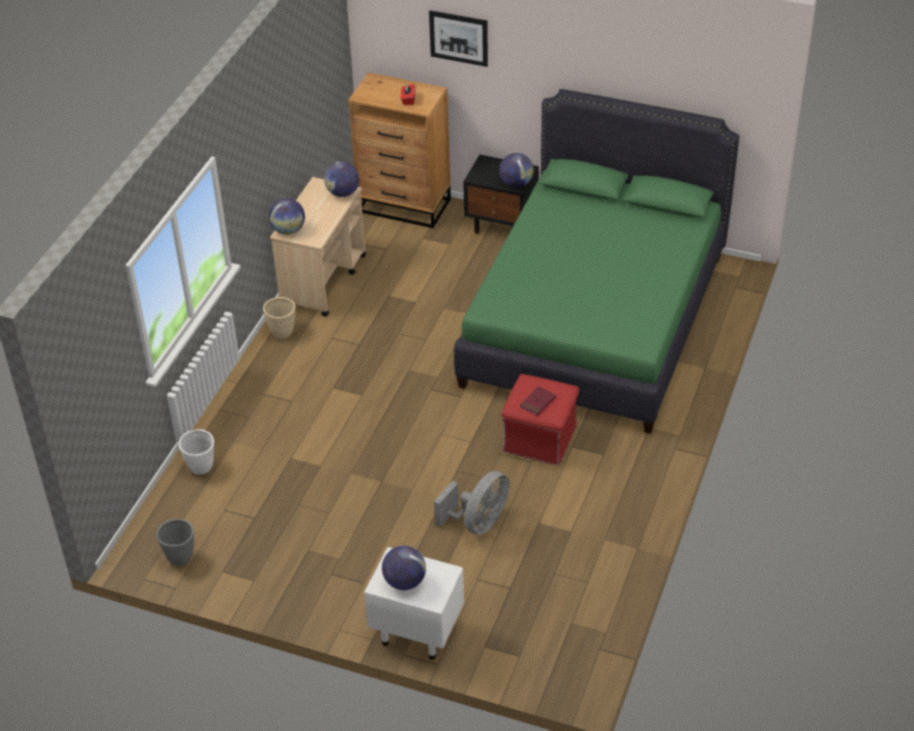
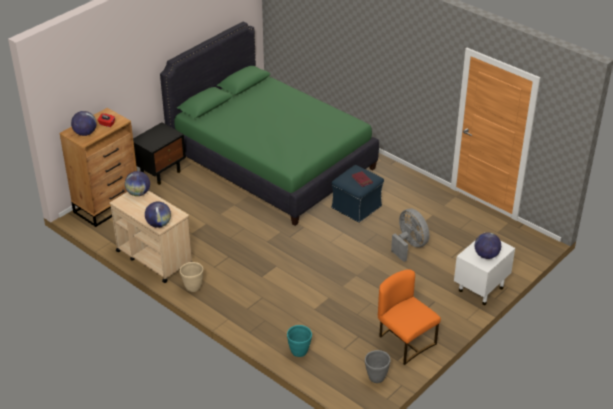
camera: 70 degrees left, 5 degrees down
white planter [179,429,214,474] -> turquoise planter [287,325,312,357]
picture [429,10,488,67] -> none
globe [499,153,534,187] -> globe moved to [71,111,97,136]
red ottoman [501,374,580,466] -> blue ottoman [331,165,384,223]
none -> orange chair [378,269,441,365]

